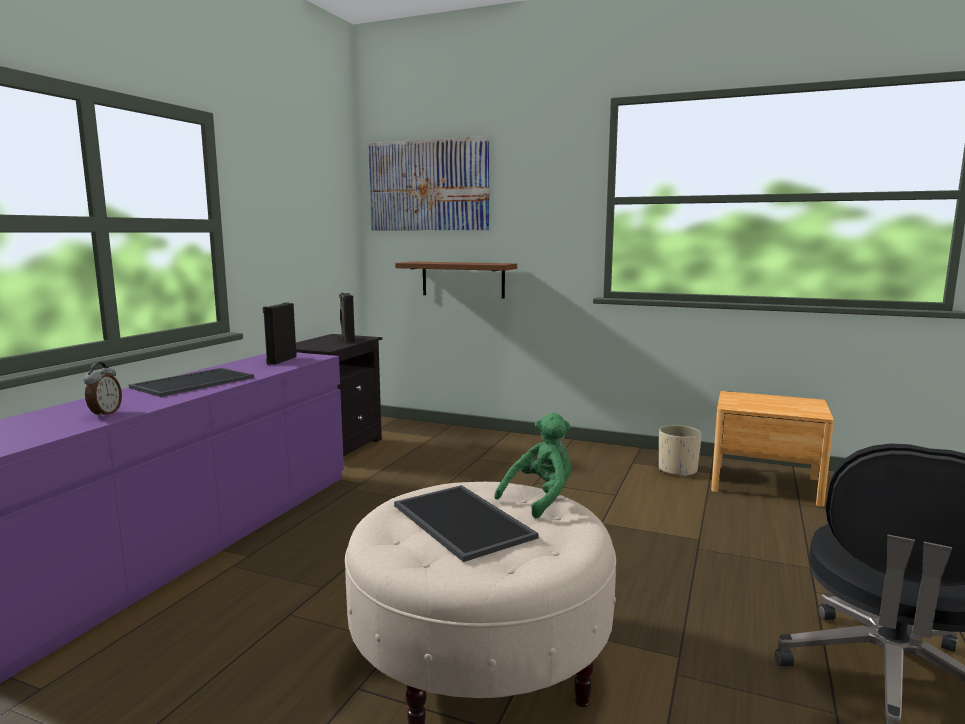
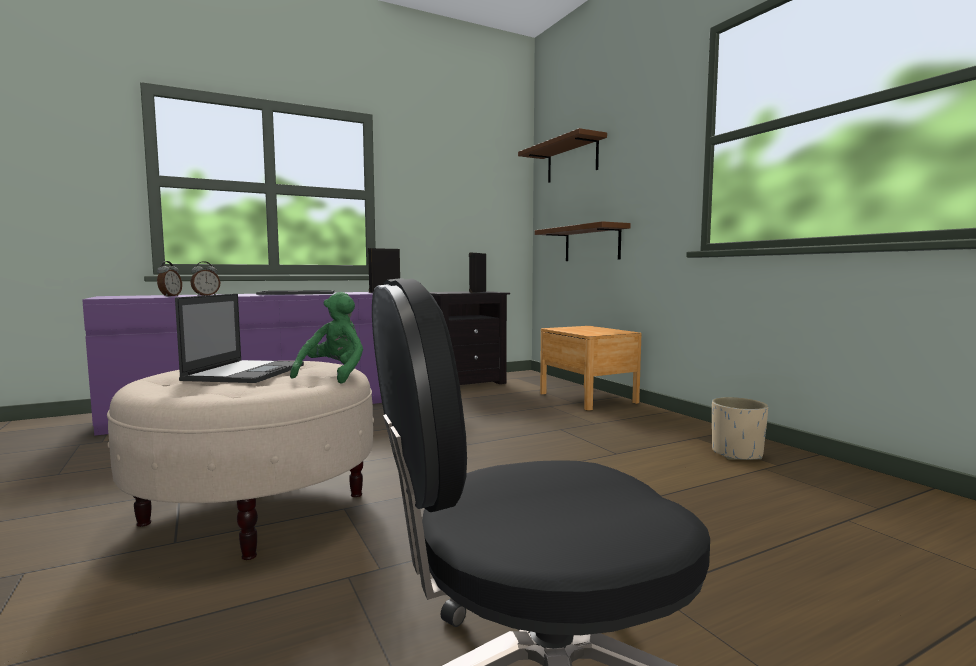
camera: 40 degrees right, 5 degrees down
picture [368,136,490,230] -> brown shelf [518,128,607,183]
tray [394,485,539,562] -> laptop [175,294,304,383]
green plush toy [494,413,571,518] -> green plush toy turned 75 degrees counterclockwise [290,292,363,384]
brown nightstand [711,391,834,507] -> brown nightstand moved to [540,326,642,411]
none -> alarm clock [157,261,182,297]

